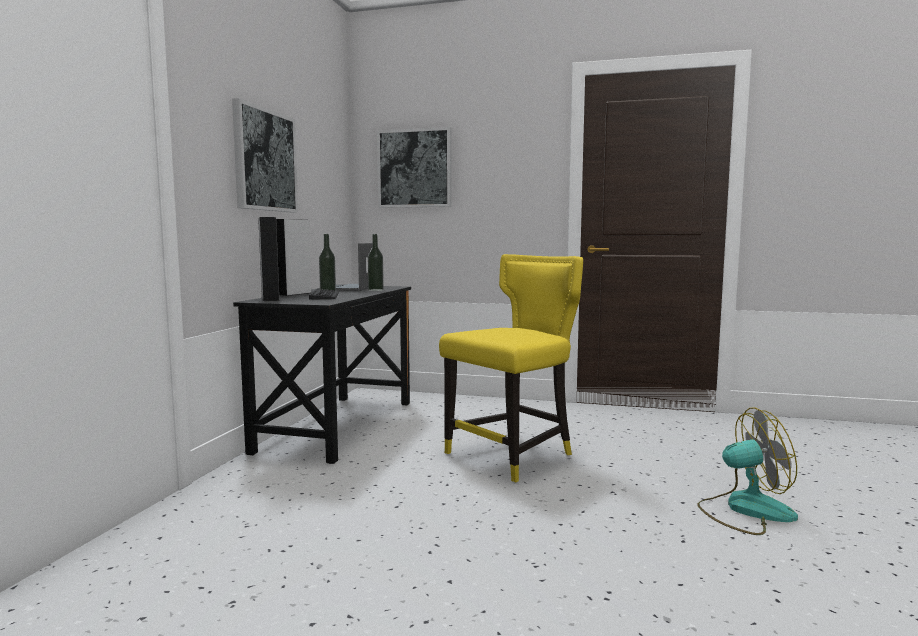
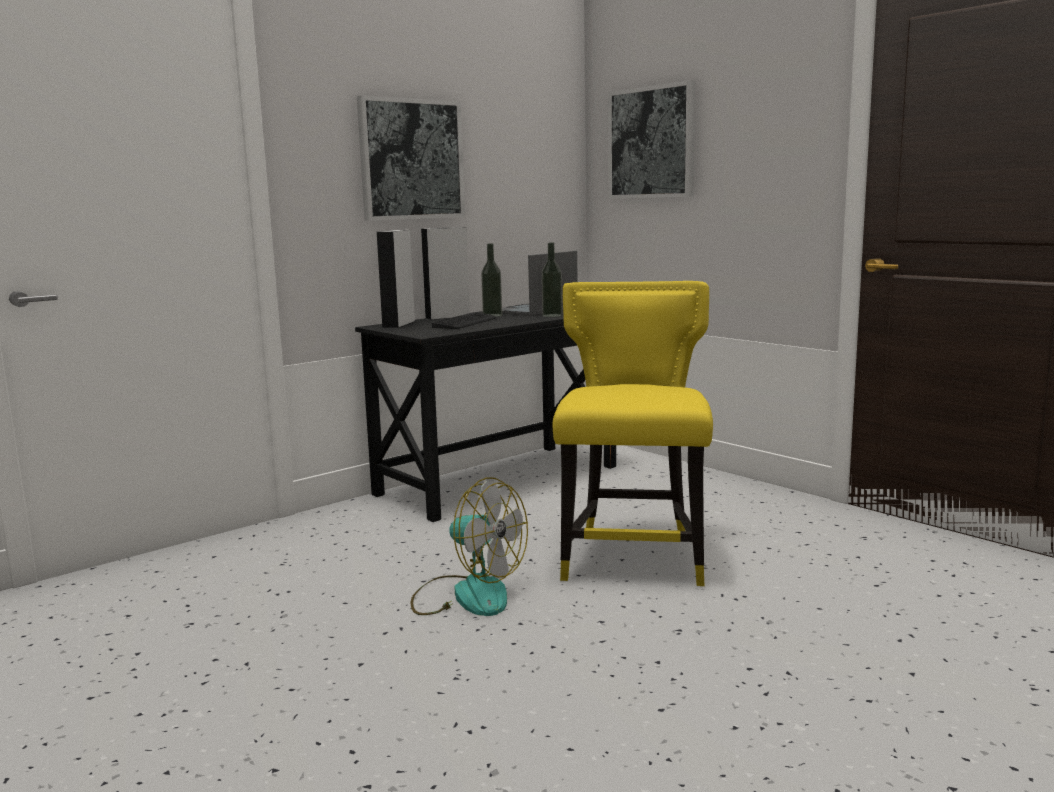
camera: 35 degrees right, 5 degrees up
yellow chair [439,254,583,483] -> yellow chair turned 75 degrees counterclockwise [553,281,713,586]
fan [697,408,798,535] -> fan moved to [411,477,528,616]

